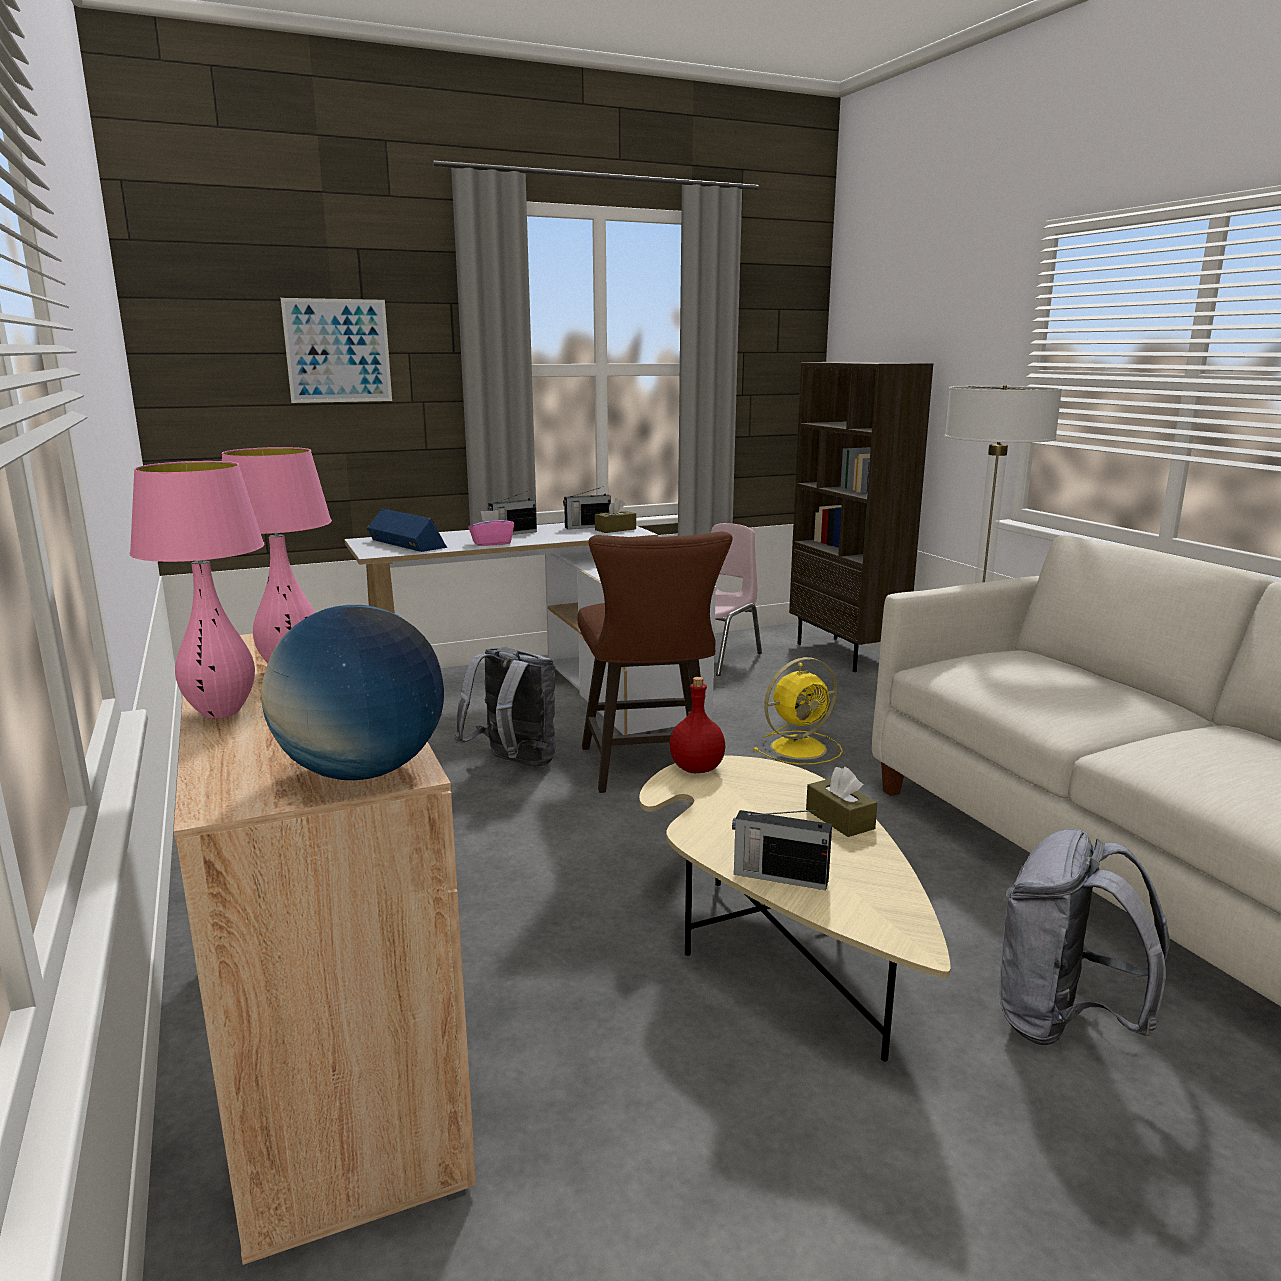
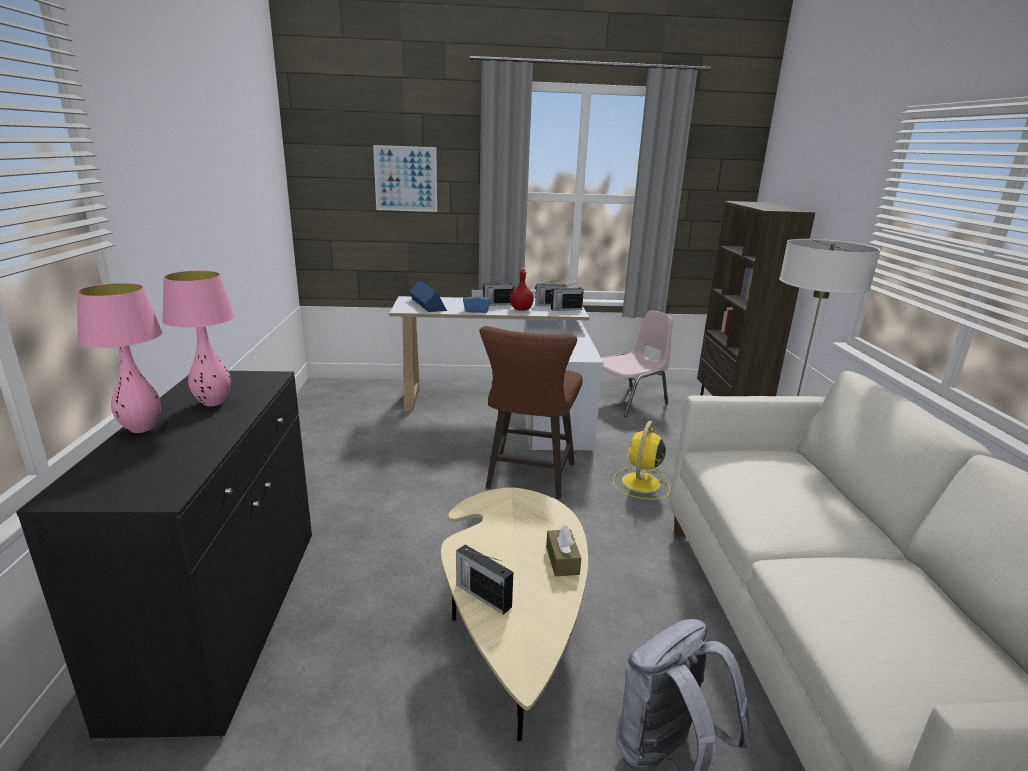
camera: 20 degrees right, 5 degrees up
beige cabinet [174,634,476,1269] -> black cabinet [16,371,312,741]
globe [261,605,444,780] -> none
grey backpack [454,647,556,767] -> none
pink tissue box [468,510,514,546] -> blue tissue box [463,290,490,313]
brown tissue box [595,498,636,533] -> radio [551,283,584,311]
red bottle [669,677,725,773] -> red bottle moved to [510,268,534,311]
yellow fan [753,657,843,765] -> yellow fan turned 120 degrees clockwise [613,421,670,500]

